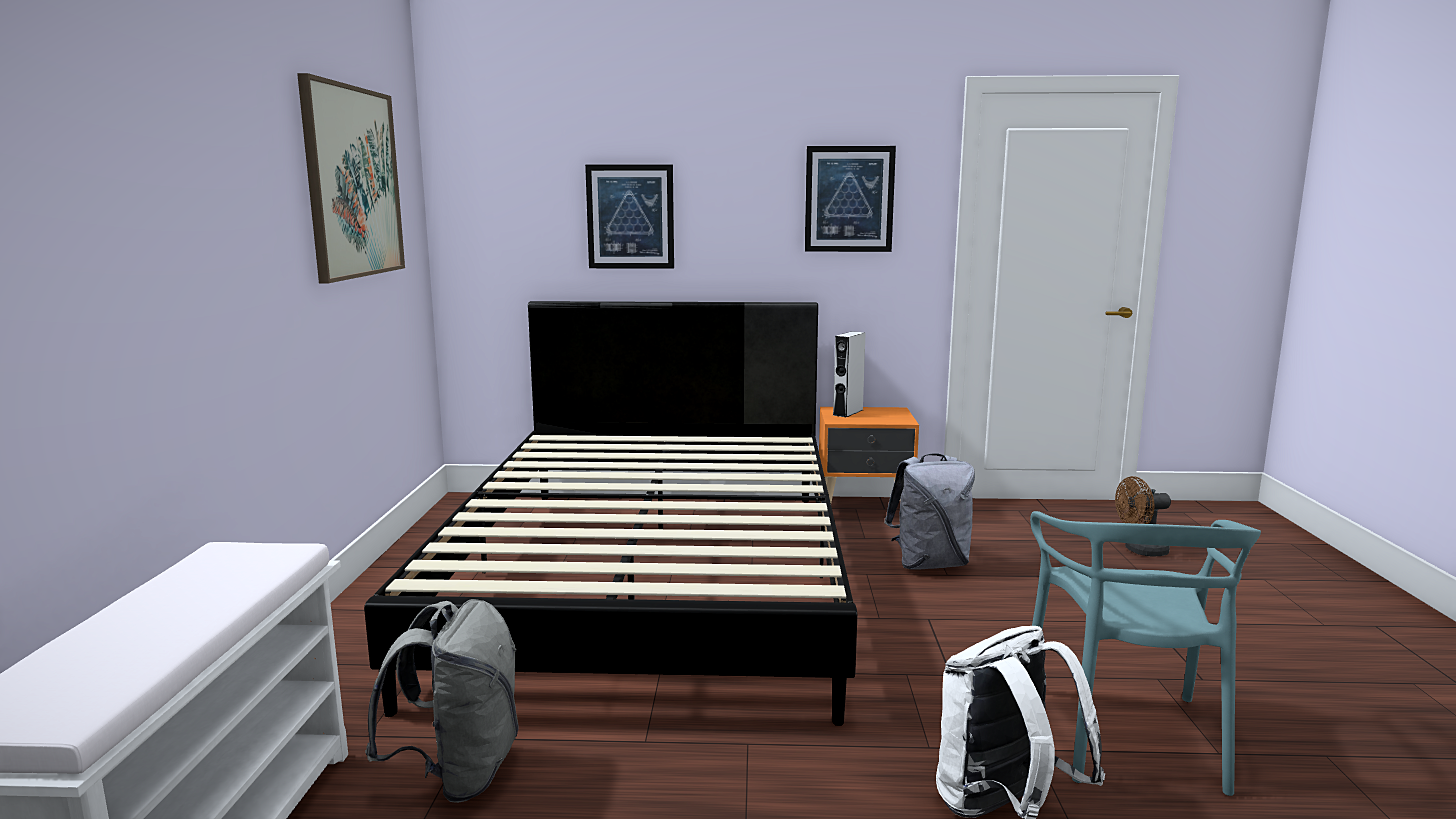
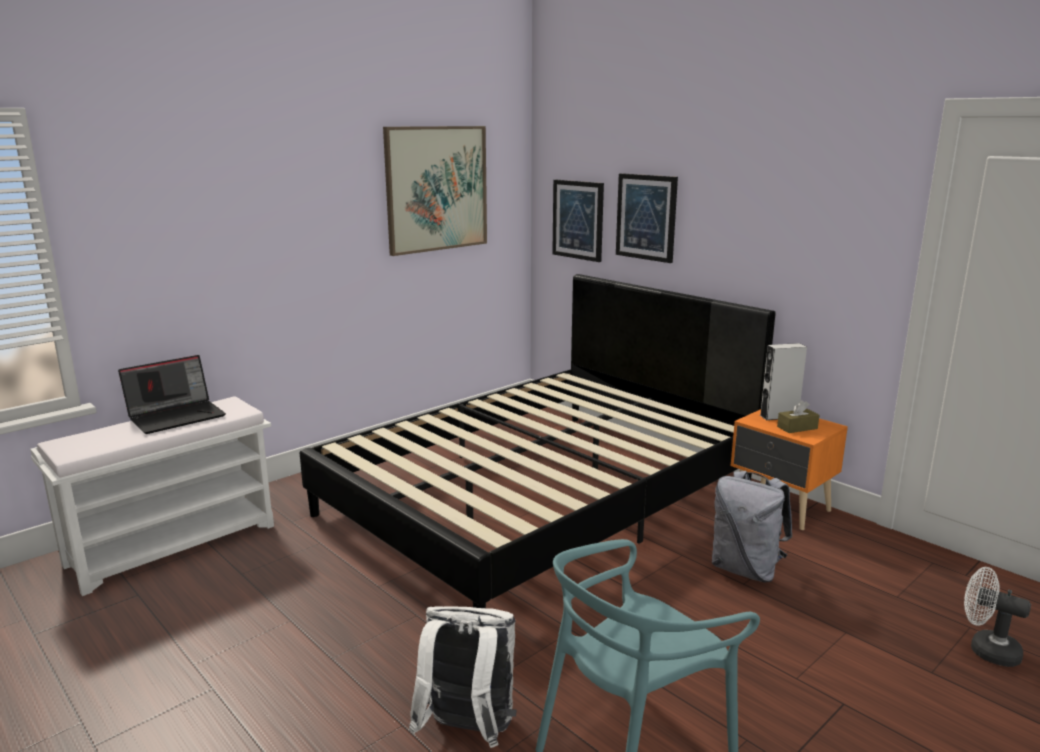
camera: 45 degrees right, 5 degrees up
grey backpack [365,599,519,803] -> none
picture [805,146,896,252] -> picture moved to [552,180,604,262]
brown fan [1115,476,1171,556] -> white fan [964,567,1031,667]
none -> laptop [118,355,226,434]
none -> brown tissue box [777,400,819,433]

